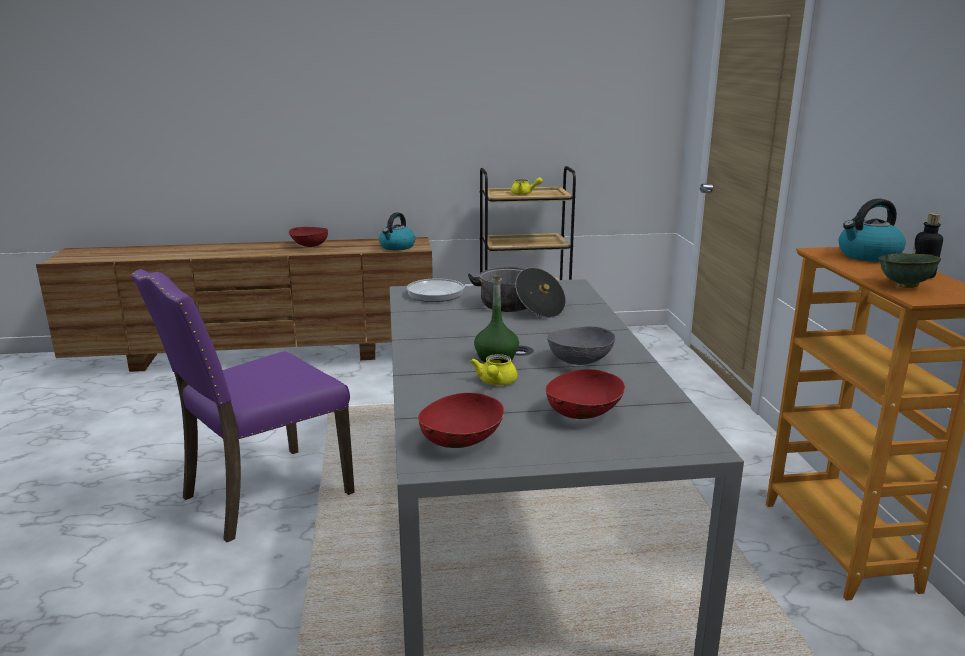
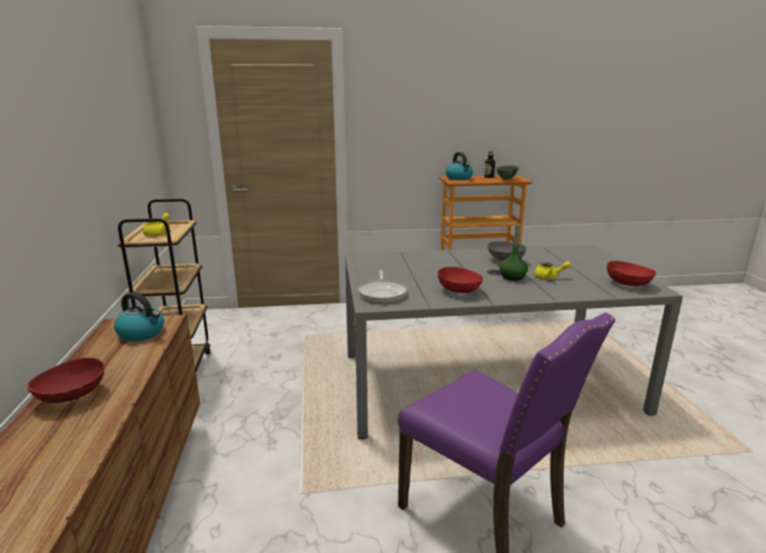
camera: 90 degrees left, 0 degrees up
cooking pot [468,267,566,318] -> none
red bowl [546,369,625,419] -> red bowl moved to [438,267,483,293]

